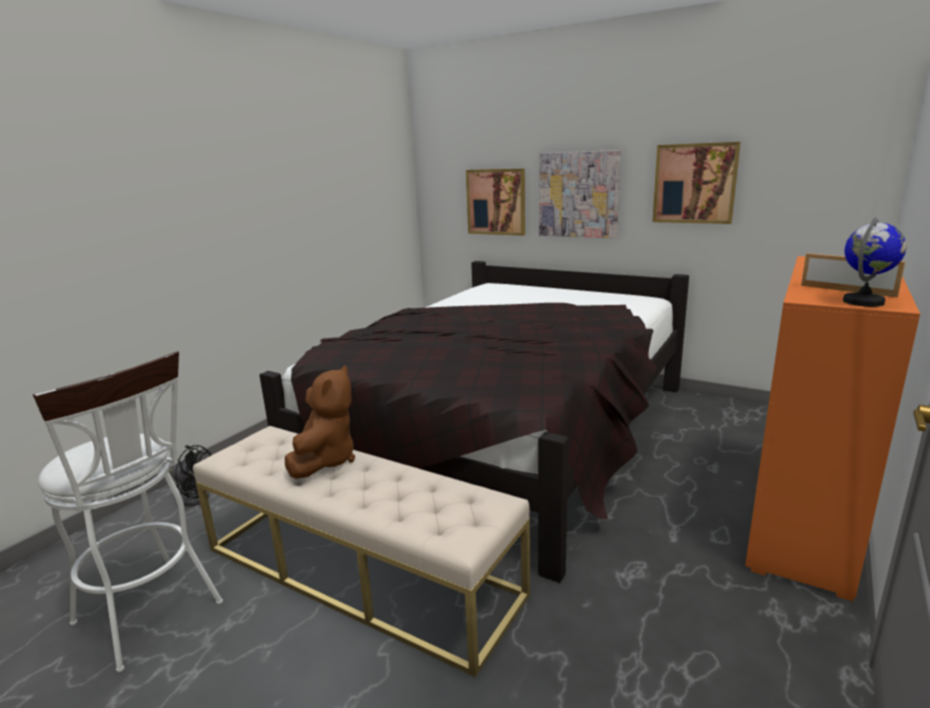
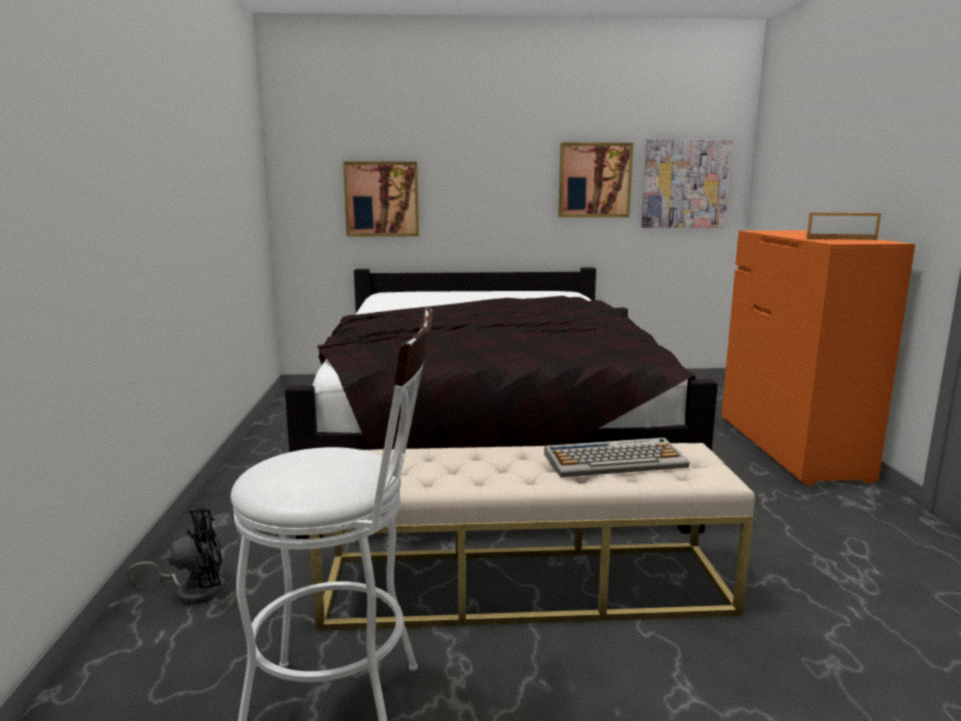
camera: 35 degrees left, 5 degrees down
brown plush toy [285,365,355,479] -> none
picture [539,150,621,238] -> picture moved to [641,139,733,228]
globe [843,217,907,307] -> none
none -> keyboard [544,438,689,477]

